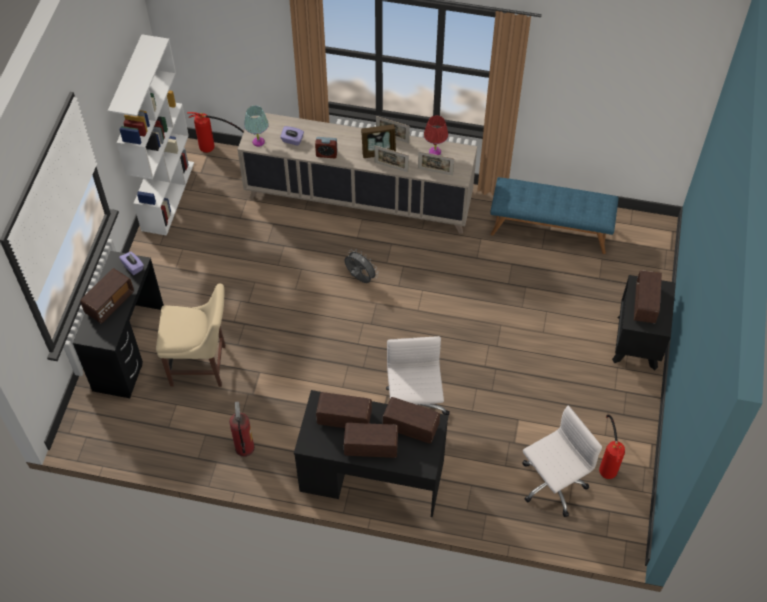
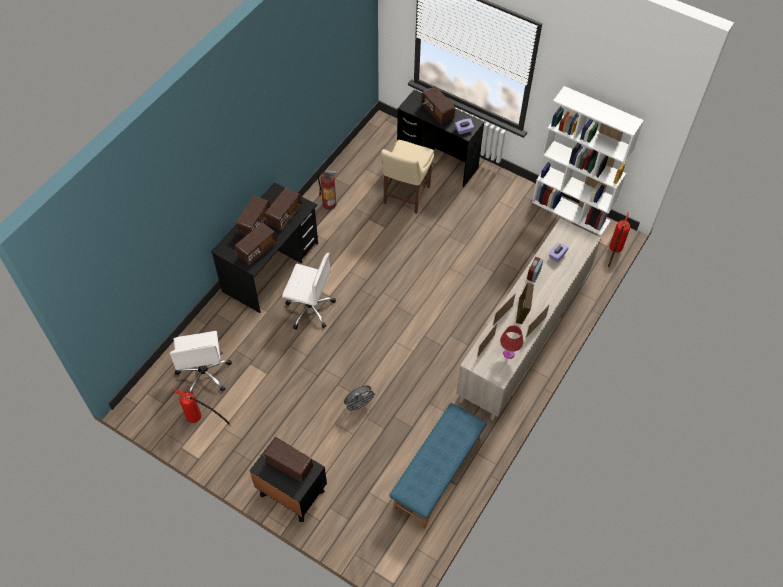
camera: 110 degrees right, 0 degrees up
turquoise table lamp [244,106,269,147] -> none
grey fan [345,249,378,283] -> grey fan moved to [344,385,377,413]

